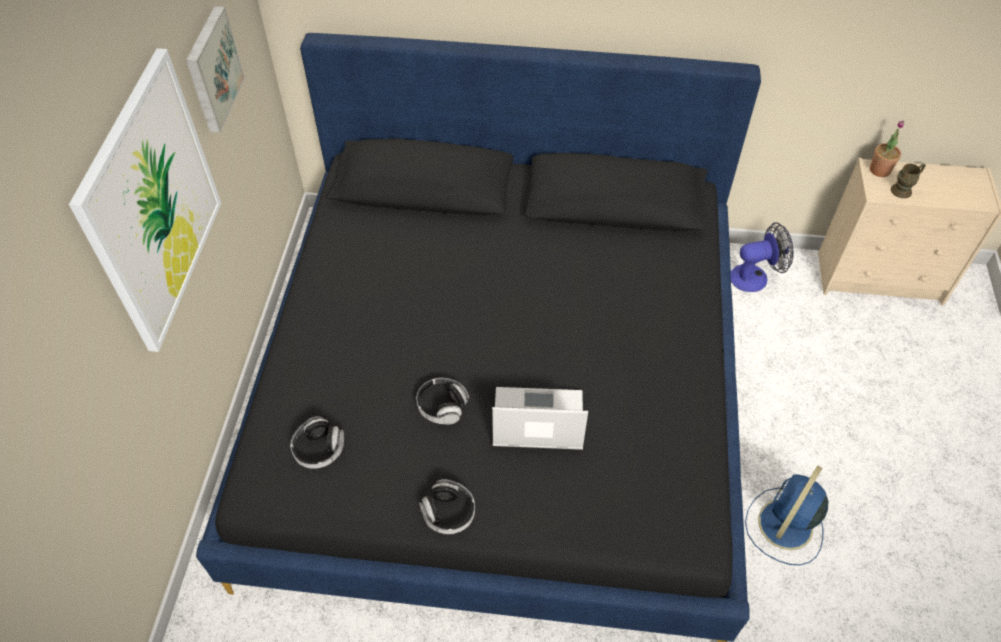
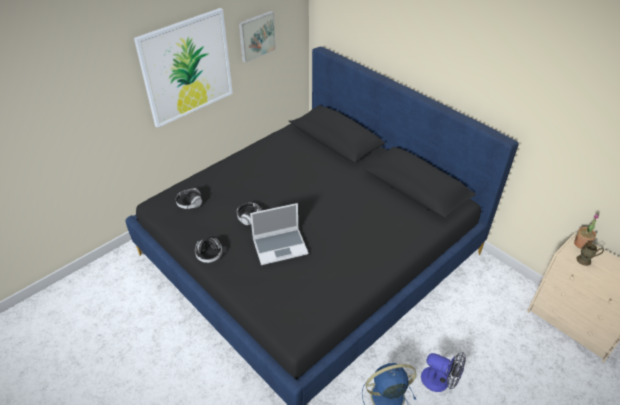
camera: 40 degrees right, 10 degrees down
laptop [492,387,588,450] -> laptop turned 120 degrees clockwise [250,203,308,265]
fan [731,222,794,292] -> fan moved to [421,352,466,392]

